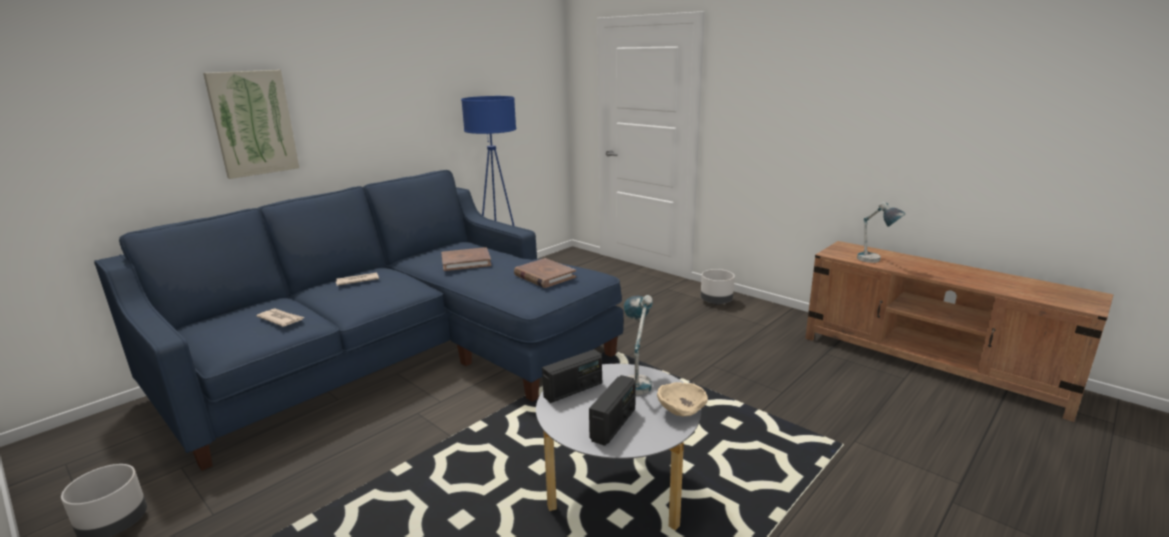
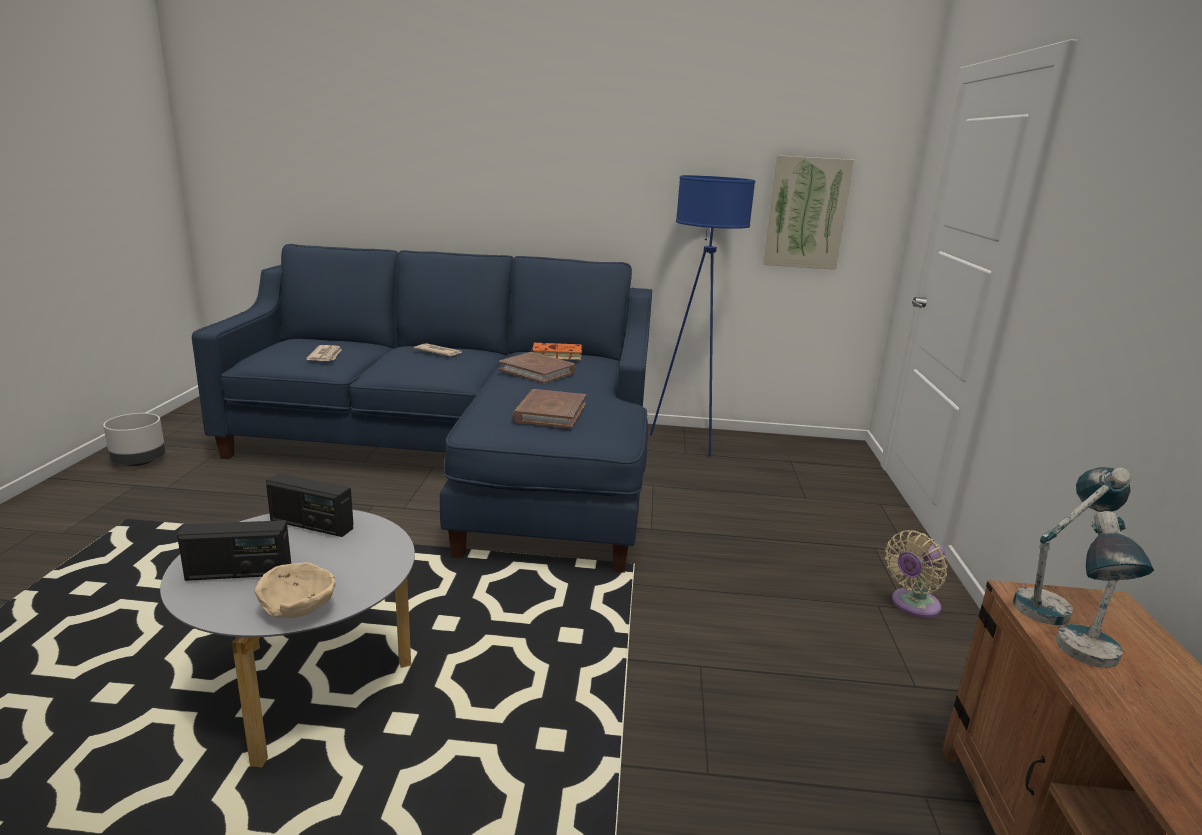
camera: 50 degrees right, 0 degrees up
picture [203,70,299,179] -> picture moved to [763,155,854,270]
table lamp [624,295,653,395] -> table lamp moved to [1013,467,1131,625]
grey planter [701,269,735,305] -> beige fan [885,530,948,618]
none -> orange book [530,343,582,360]

